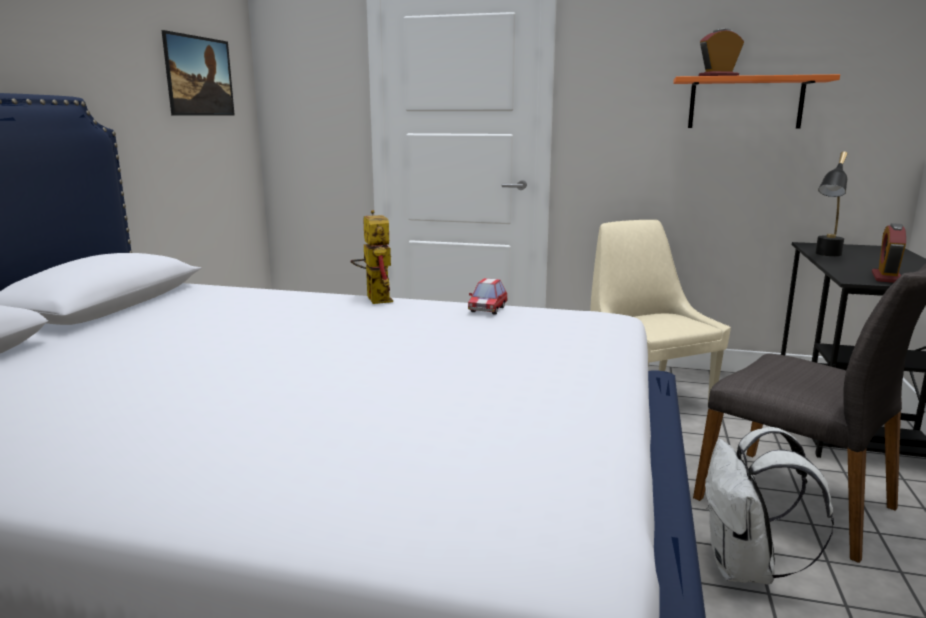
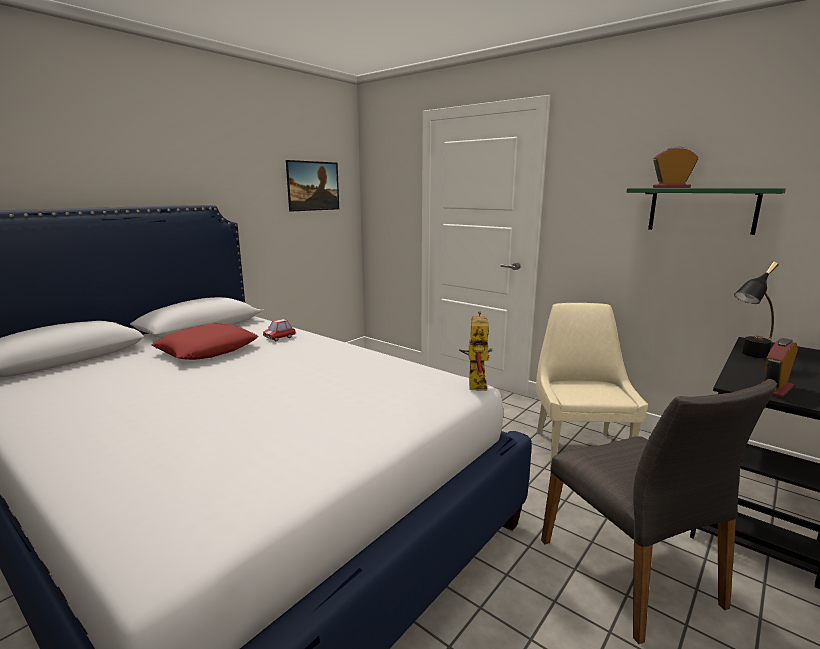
camera: 25 degrees right, 0 degrees up
toy robot [351,210,393,304] -> toy robot moved to [459,311,493,391]
toy car [468,278,508,315] -> toy car moved to [263,319,296,341]
orange shelf [673,74,840,129] -> green shelf [627,188,786,235]
white backpack [705,427,834,585] -> none
none -> red pillow [151,324,259,360]

